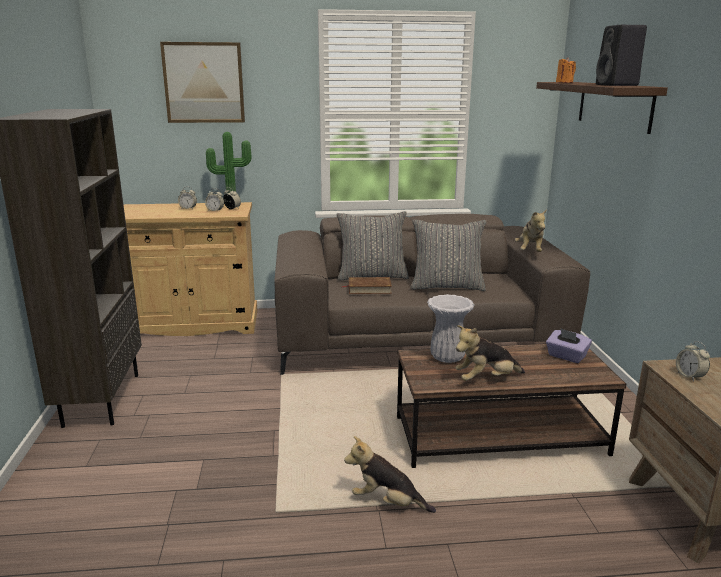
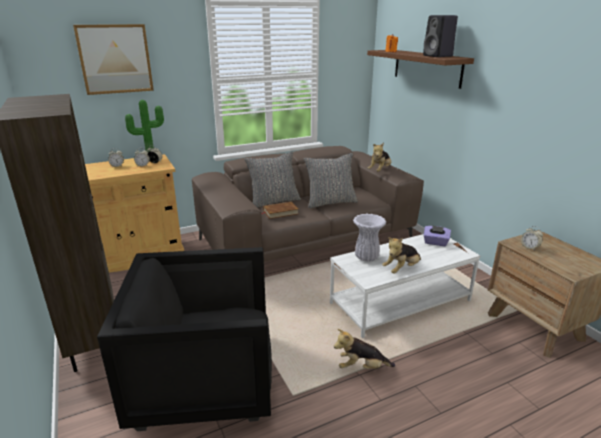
camera: 20 degrees left, 5 degrees up
brown coffee table [397,344,626,468] -> white coffee table [330,234,480,338]
plush toy [515,209,547,252] -> plush toy turned 45 degrees clockwise [368,143,391,172]
none -> black armchair [97,247,272,431]

